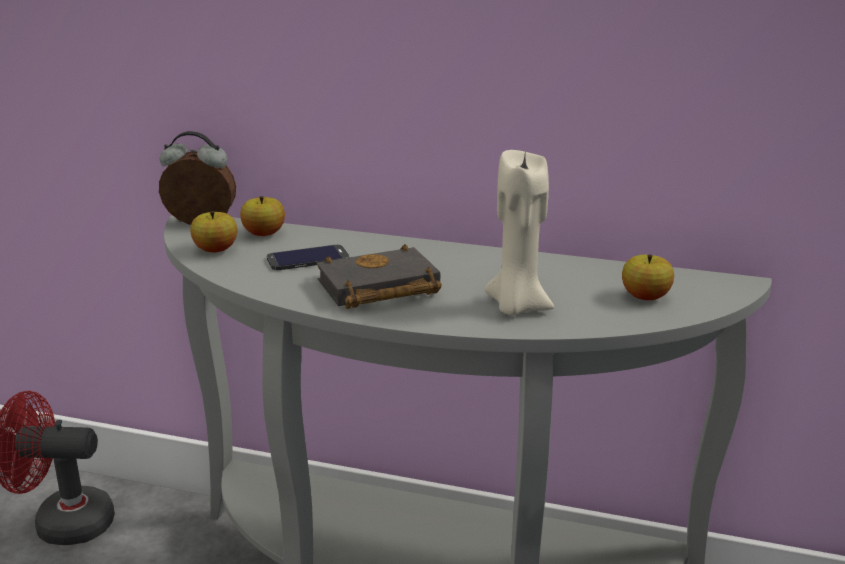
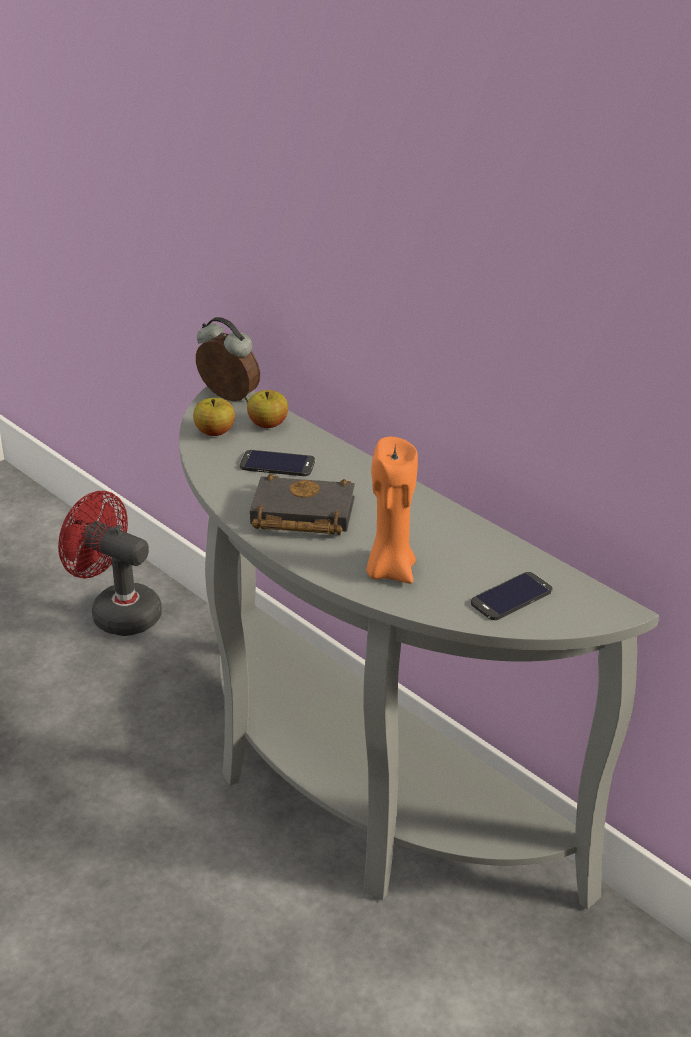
camera: 30 degrees right, 10 degrees up
beige candle [485,150,554,316] -> orange candle [366,437,418,584]
apple [622,255,674,300] -> phone [471,572,552,620]

